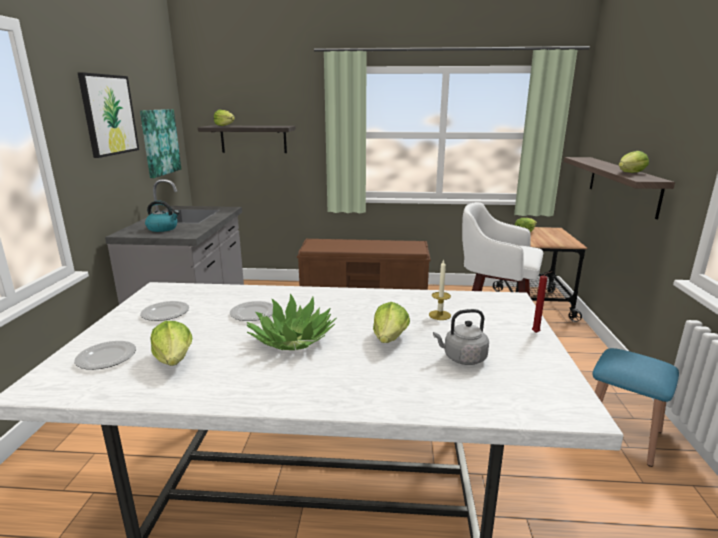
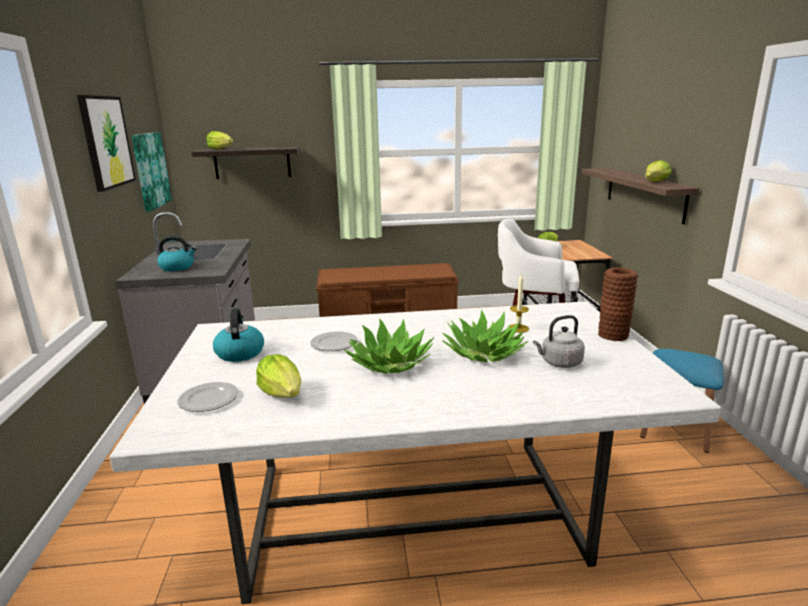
camera: 10 degrees left, 0 degrees up
plate [140,301,189,321] -> kettle [213,308,264,362]
lettuce [373,302,410,343] -> potted plant [442,310,528,362]
red candle [532,271,553,333] -> brown vase [598,268,638,341]

